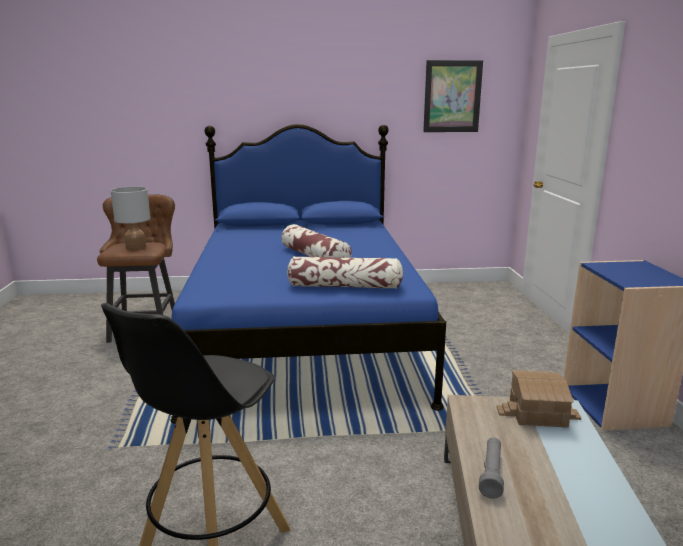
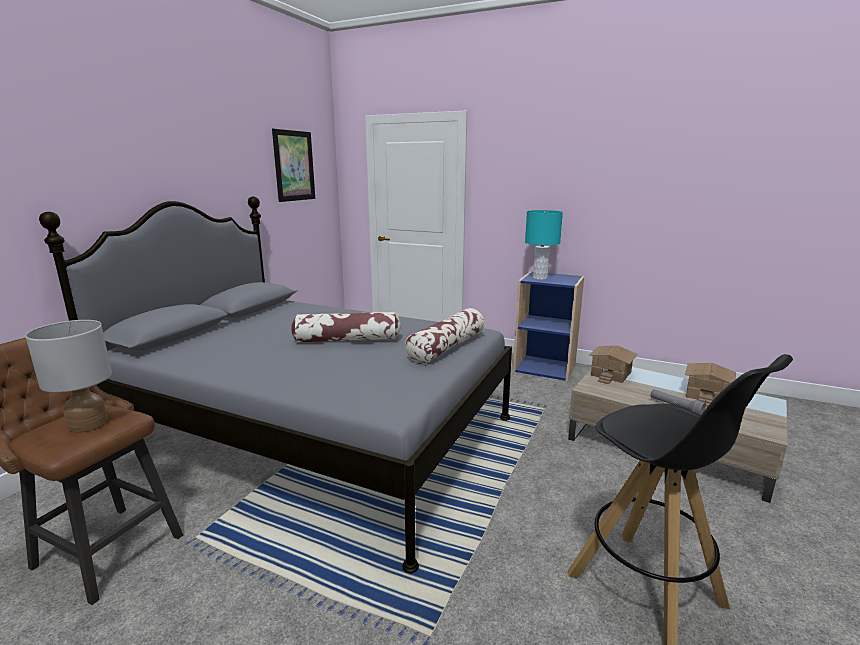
camera: 60 degrees left, 0 degrees up
blue bed [171,124,446,424] -> grey bed [39,196,512,573]
none -> turquoise table lamp [525,210,563,280]
none -> toy house [685,363,736,407]

